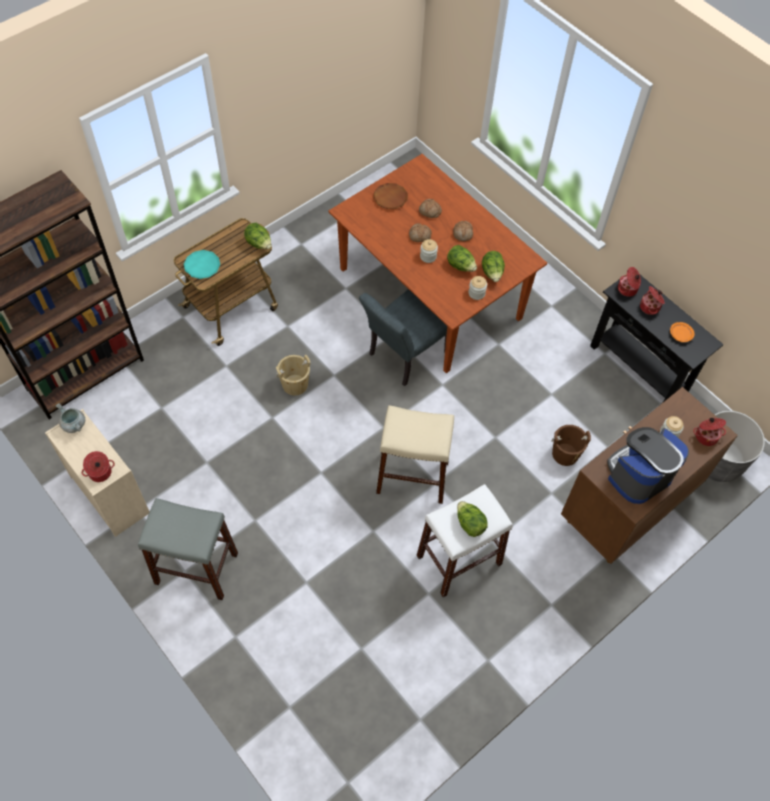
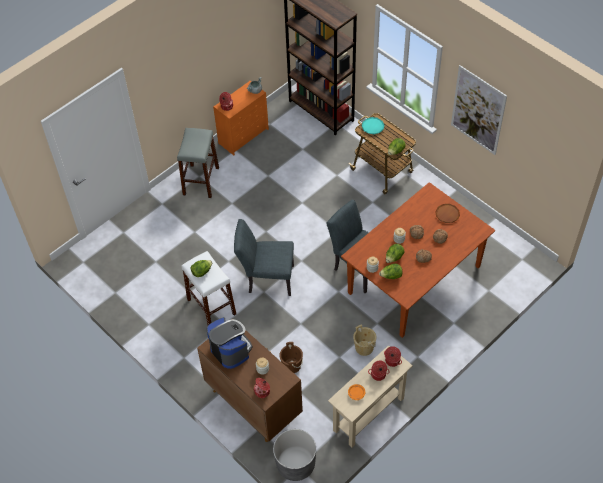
camera: 90 degrees right, 5 degrees down
beige dresser [45,409,150,537] -> orange dresser [213,81,269,155]
beige bucket [276,355,310,396] -> beige bucket moved to [353,324,377,356]
beige stool [376,405,454,504] -> grey chair [234,219,294,296]
black console table [590,275,724,401] -> beige console table [328,345,413,447]
none -> picture [451,65,507,155]

